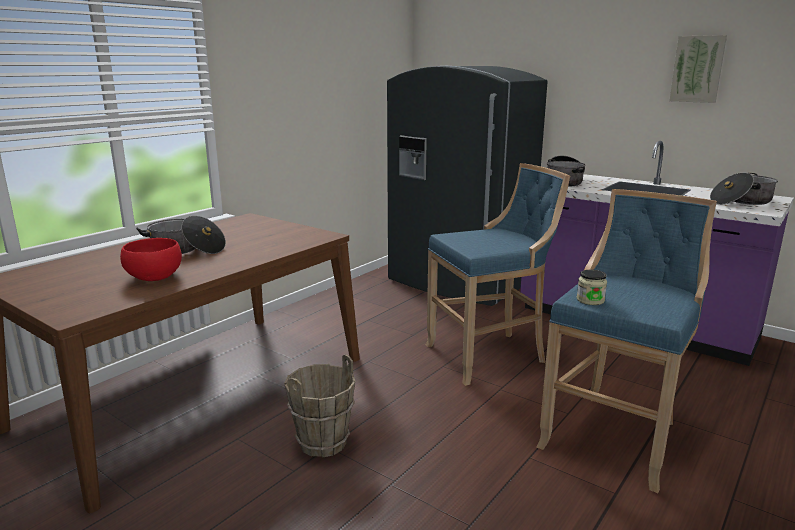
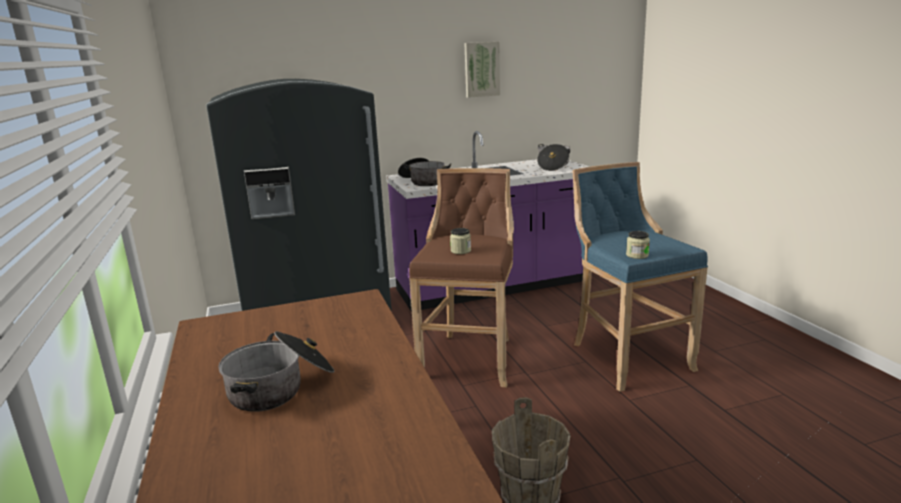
camera: 55 degrees left, 0 degrees up
red bowl [120,238,182,281] -> none
blue stool [426,163,570,386] -> brown stool [409,168,514,387]
none -> jar [450,228,471,254]

